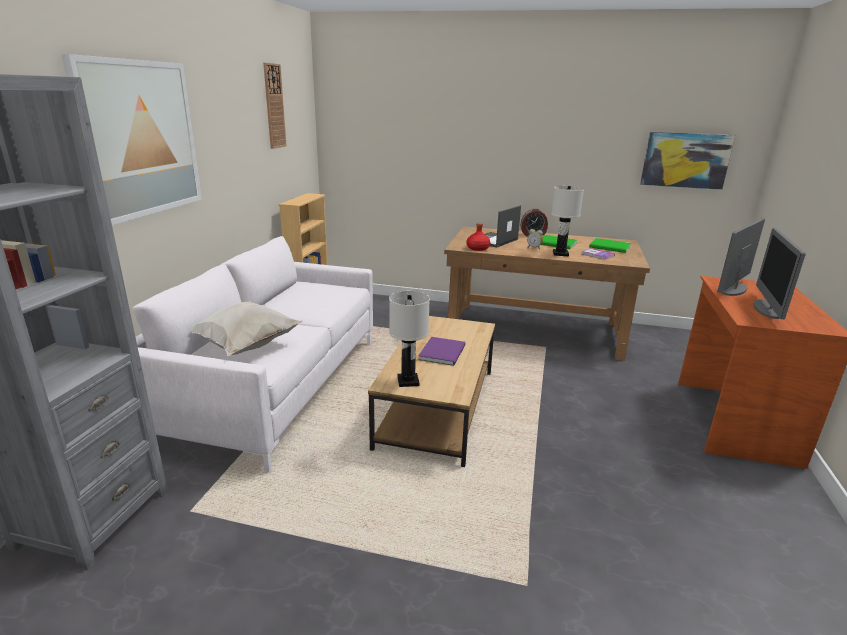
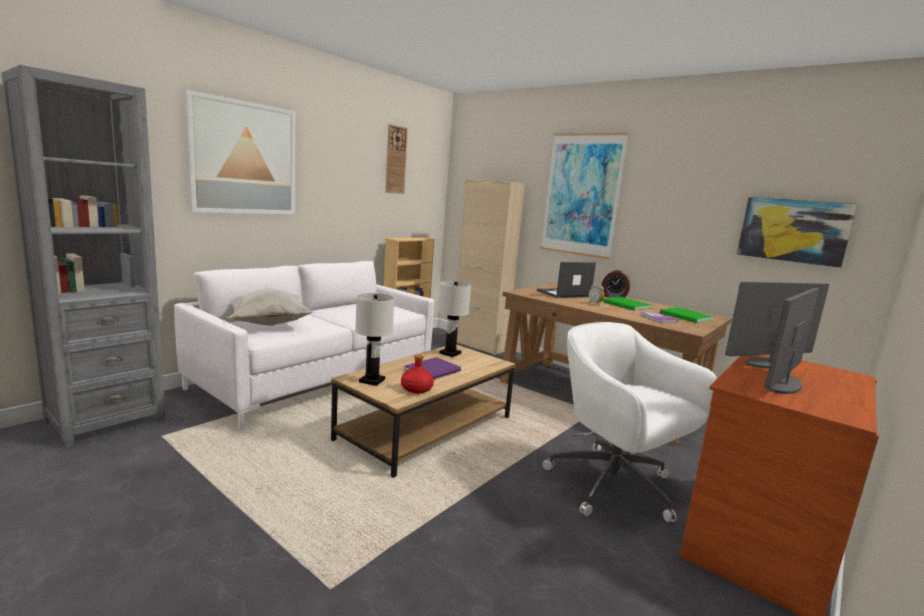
camera: 25 degrees right, 10 degrees down
red bottle [467,223,490,251] -> red bottle moved to [401,354,434,393]
white table lamp [551,186,584,256] -> white table lamp moved to [438,281,471,357]
none -> beige cabinet [457,179,525,355]
none -> picture [540,132,629,259]
none -> white office chair [543,322,717,522]

